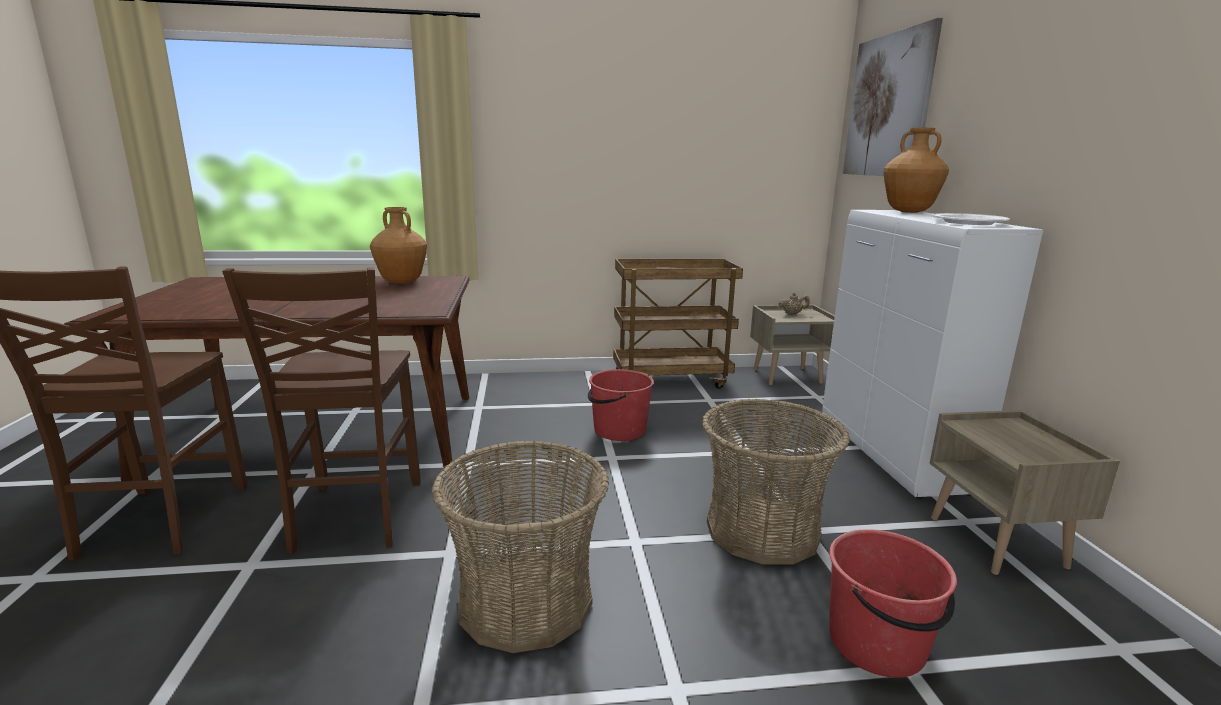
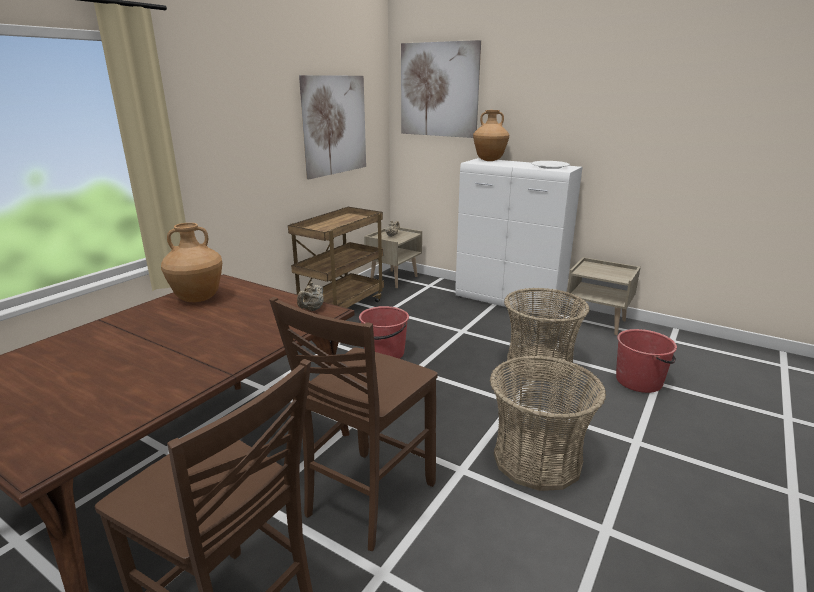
camera: 50 degrees left, 5 degrees up
brown chair [222,267,421,554] -> brown chair turned 90 degrees clockwise [269,297,438,551]
none -> beige teapot [297,282,324,311]
none -> picture [299,75,366,179]

